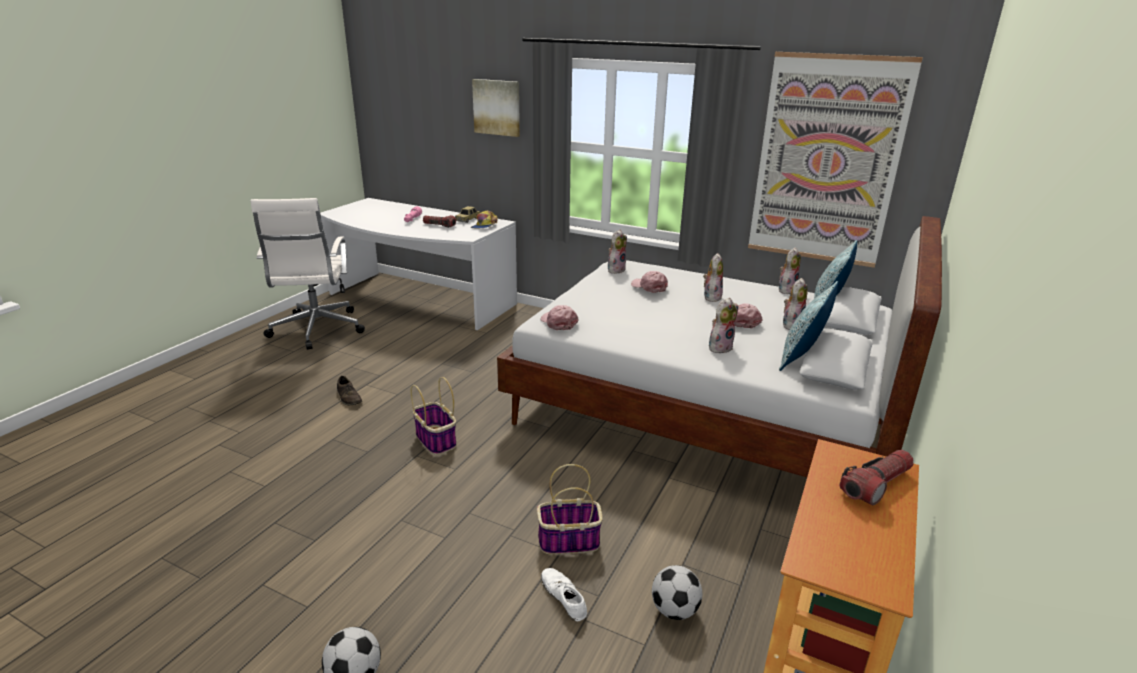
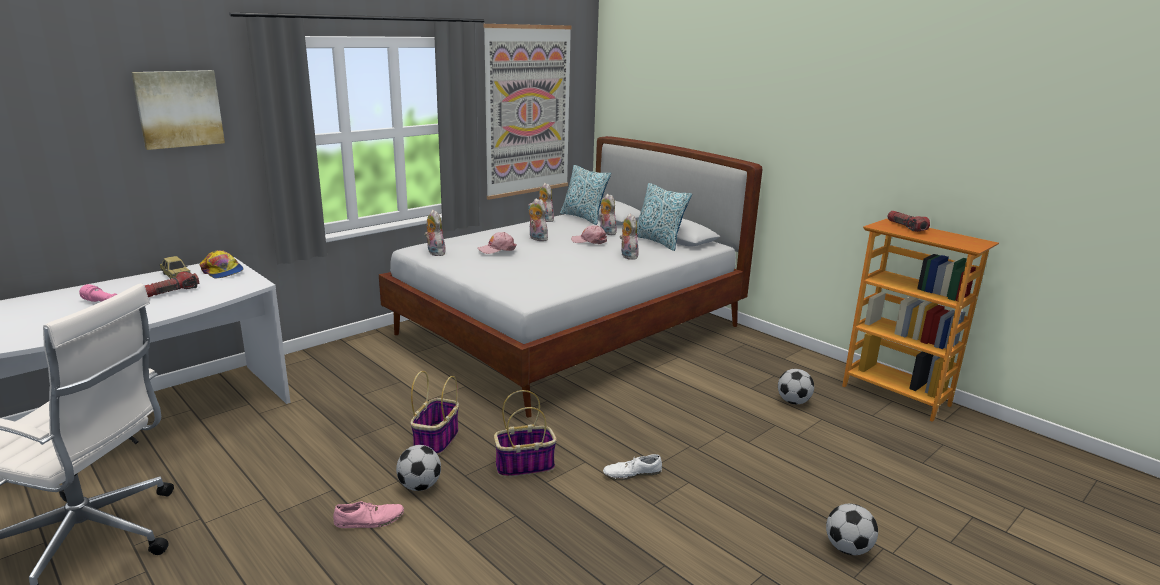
camera: 70 degrees left, 5 degrees down
brown shoe [337,376,362,405] -> pink shoe [333,501,404,528]
basket [537,464,603,555] -> basket moved to [410,371,459,455]
pink cap [541,305,579,330] -> none
white shoe [541,568,587,621] -> white shoe moved to [603,454,662,480]
none -> football [396,445,441,491]

